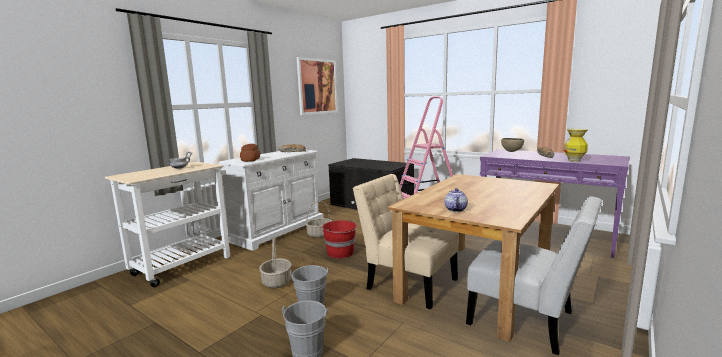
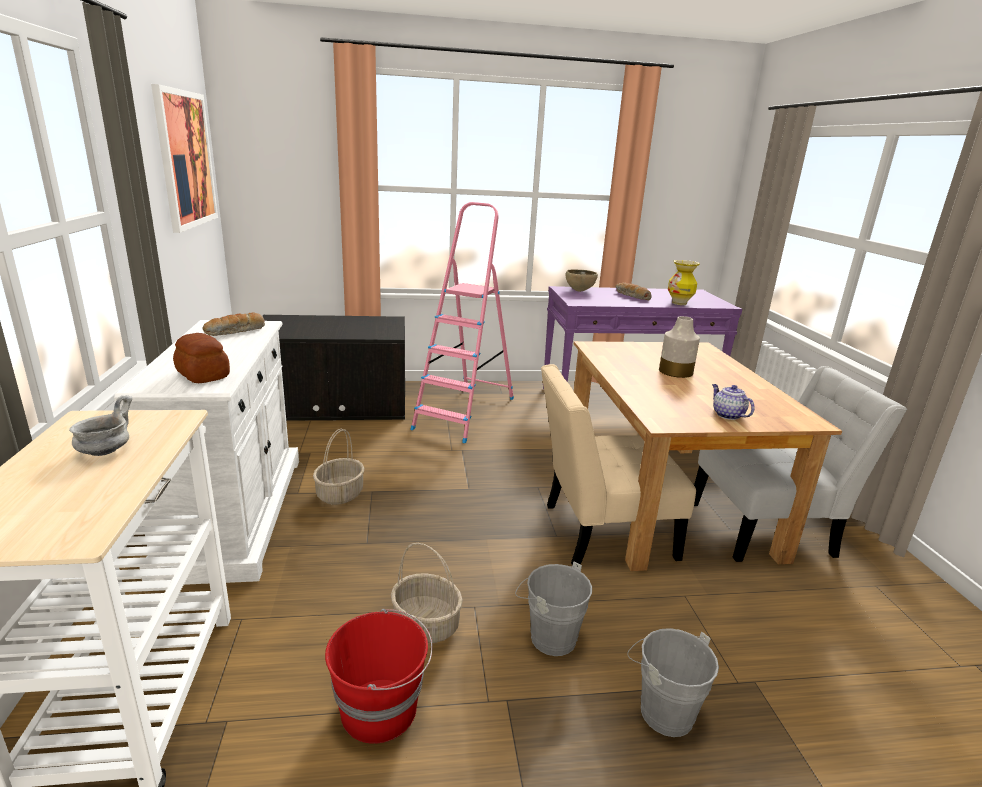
camera: 45 degrees left, 10 degrees up
red bucket [322,220,358,259] -> red bucket moved to [325,609,433,744]
none -> beige vase [659,316,700,378]

